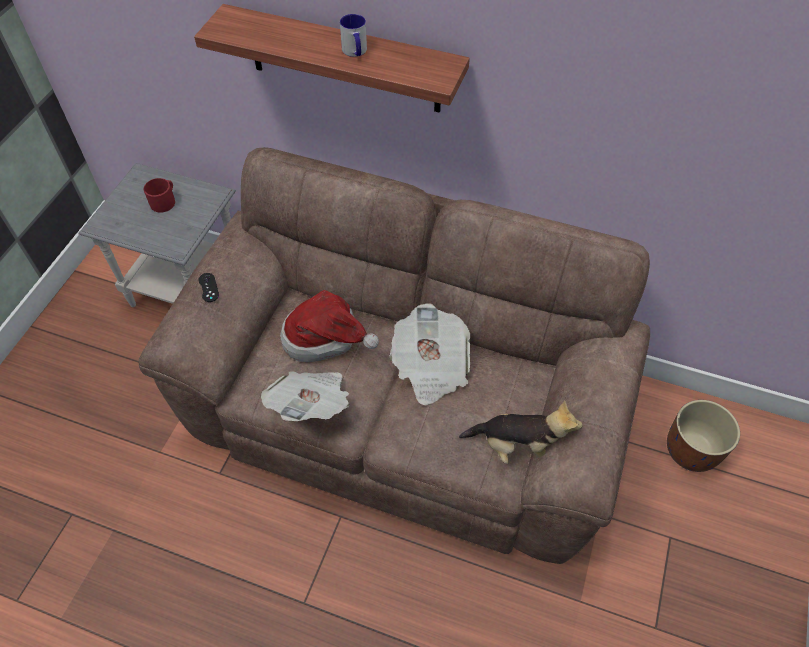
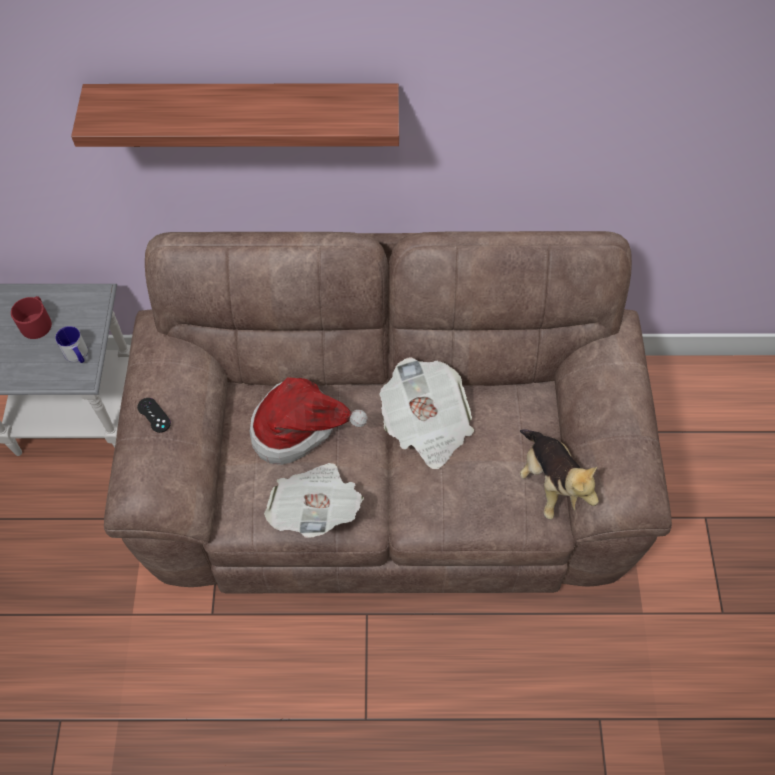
camera: 20 degrees left, 5 degrees up
mug [340,14,367,57] -> mug moved to [55,326,88,363]
plush toy [459,400,582,464] -> plush toy turned 75 degrees clockwise [520,429,599,519]
brown planter [667,400,740,472] -> none

